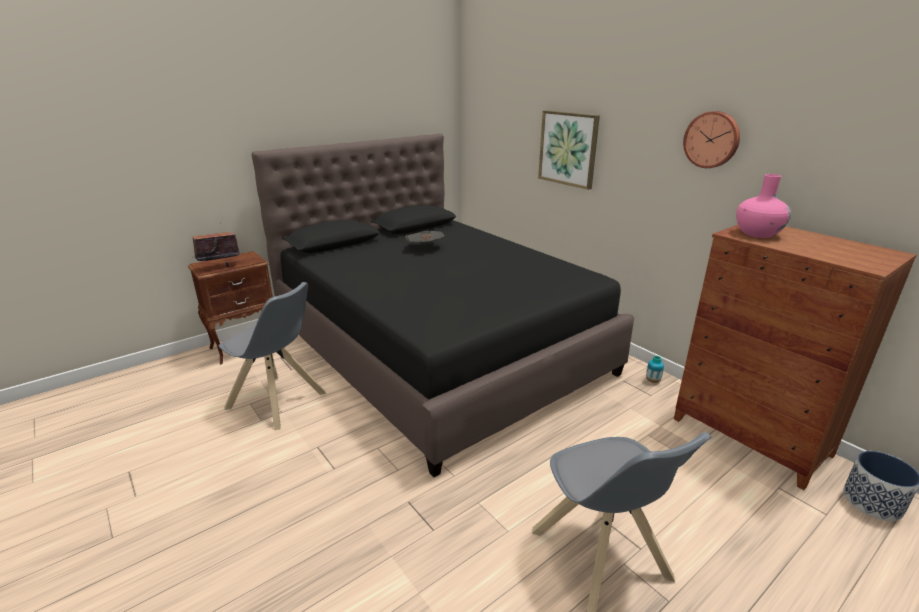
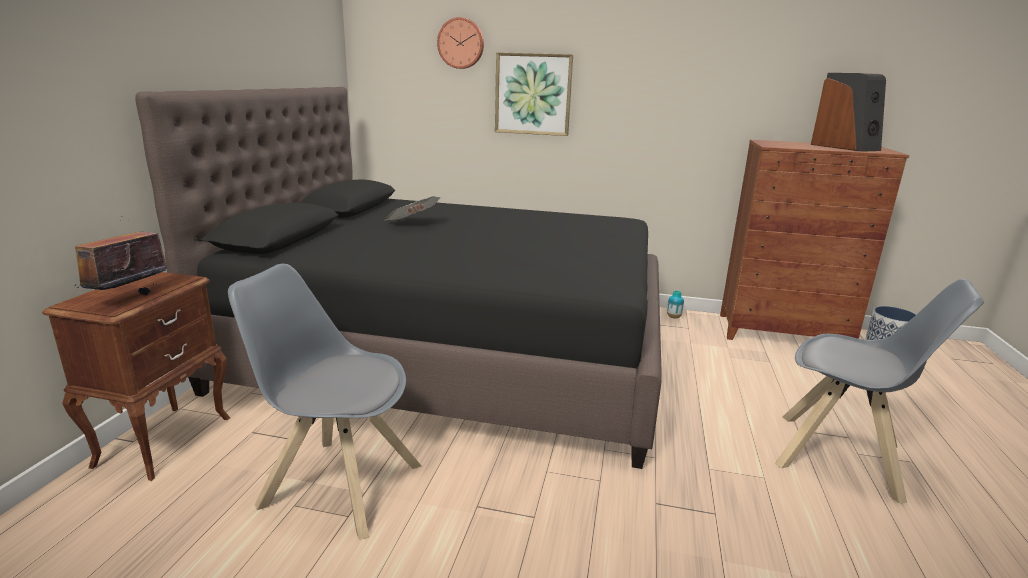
camera: 40 degrees left, 5 degrees down
grey chair [219,282,326,430] -> grey chair turned 150 degrees counterclockwise [228,264,422,540]
wall clock [683,111,740,168] -> wall clock moved to [437,17,484,69]
pink vase [736,174,791,238] -> none
none -> speaker [811,73,886,152]

